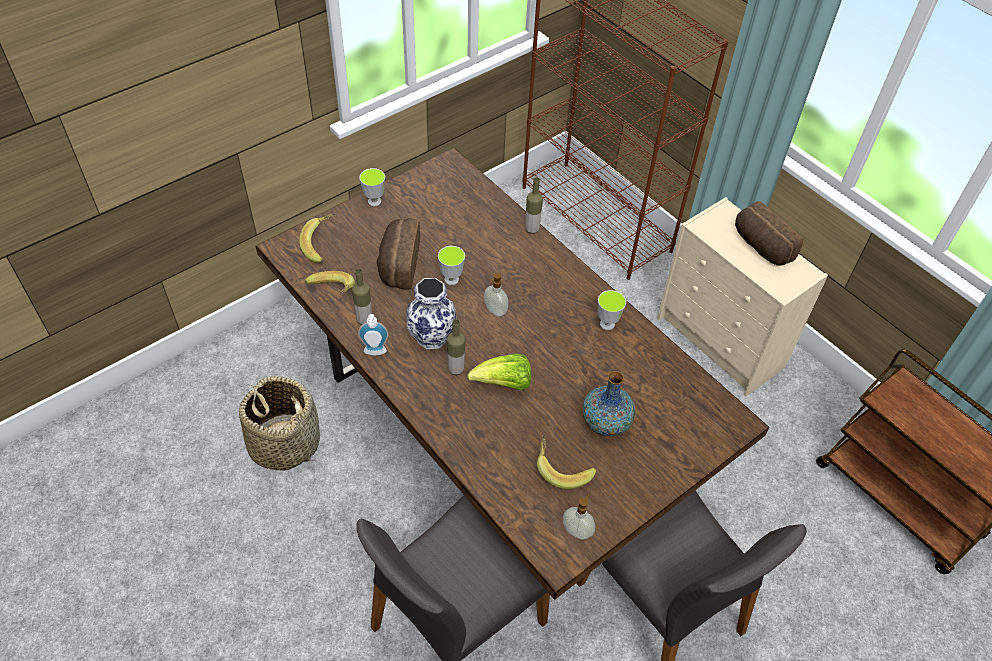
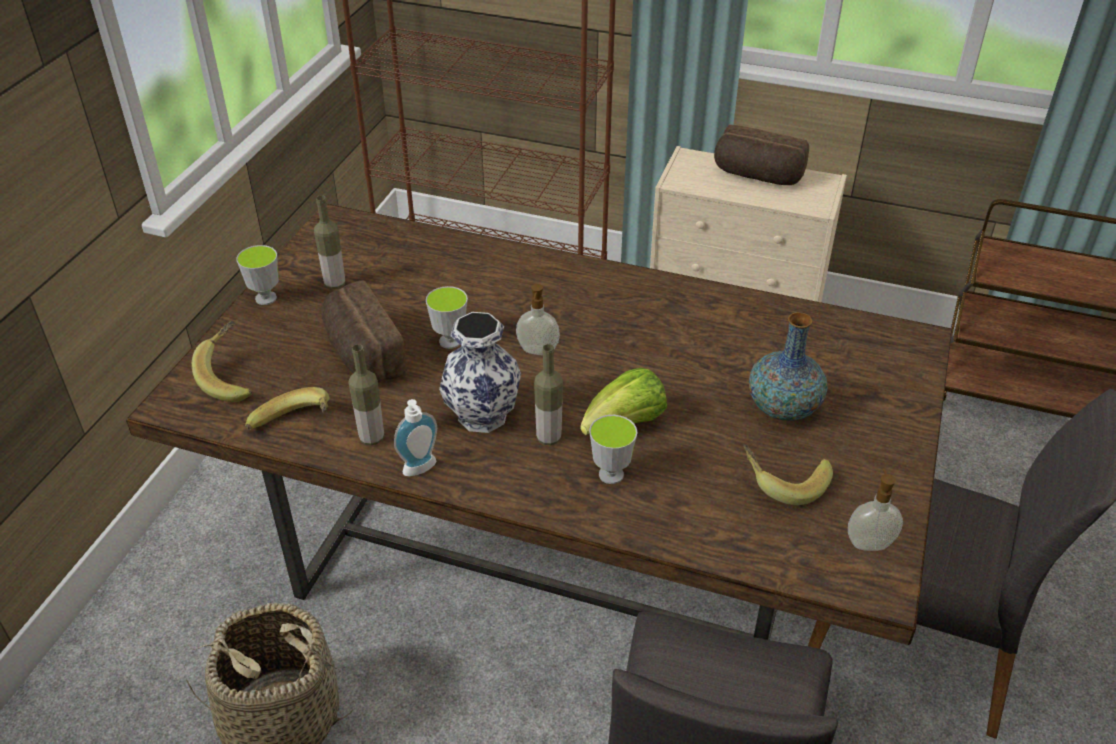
camera: 30 degrees left, 10 degrees down
bottle [525,177,543,234] -> bottle moved to [314,195,345,289]
cup [598,290,626,330] -> cup moved to [589,415,637,484]

